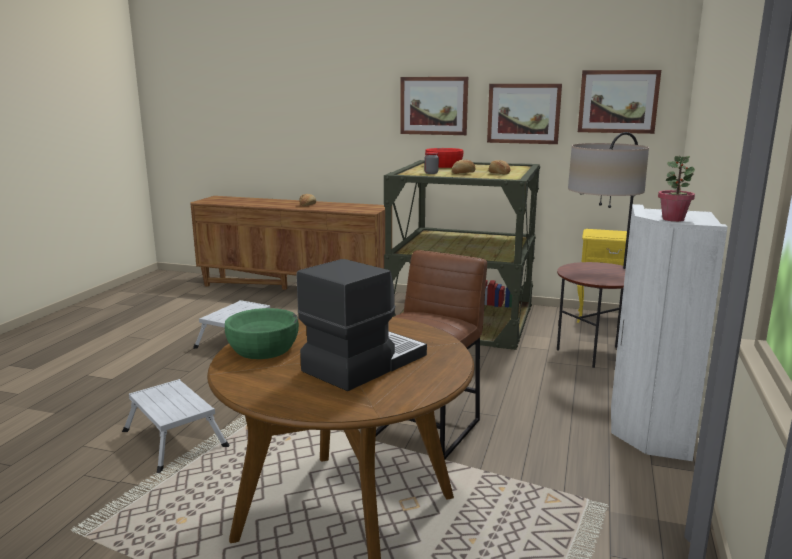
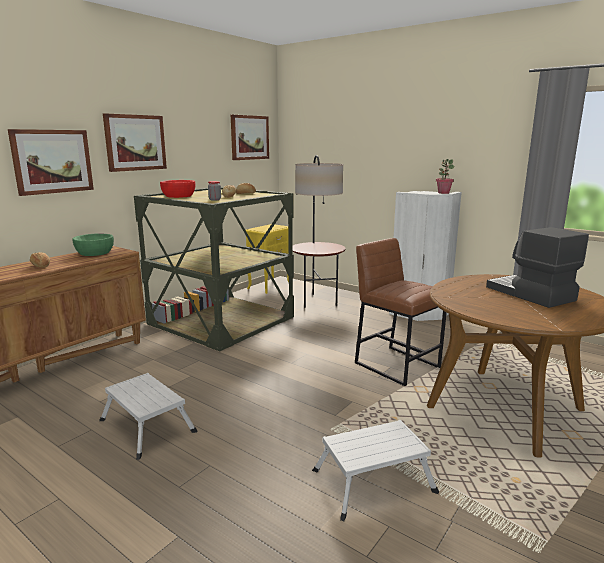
camera: 70 degrees left, 0 degrees up
green bowl [225,308,299,359] -> green bowl moved to [73,233,114,256]
picture [487,84,562,144] -> picture moved to [8,129,94,196]

